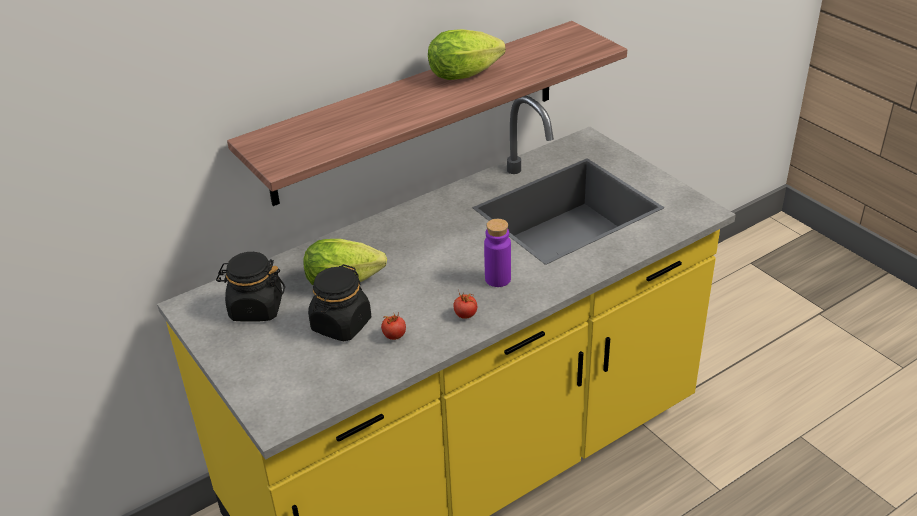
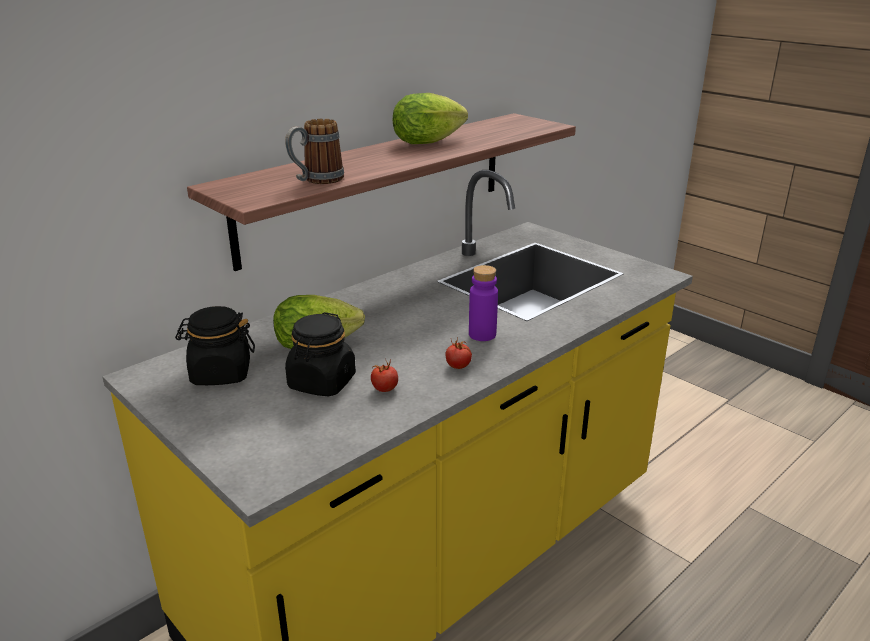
camera: 10 degrees left, 10 degrees down
none -> mug [285,119,344,184]

